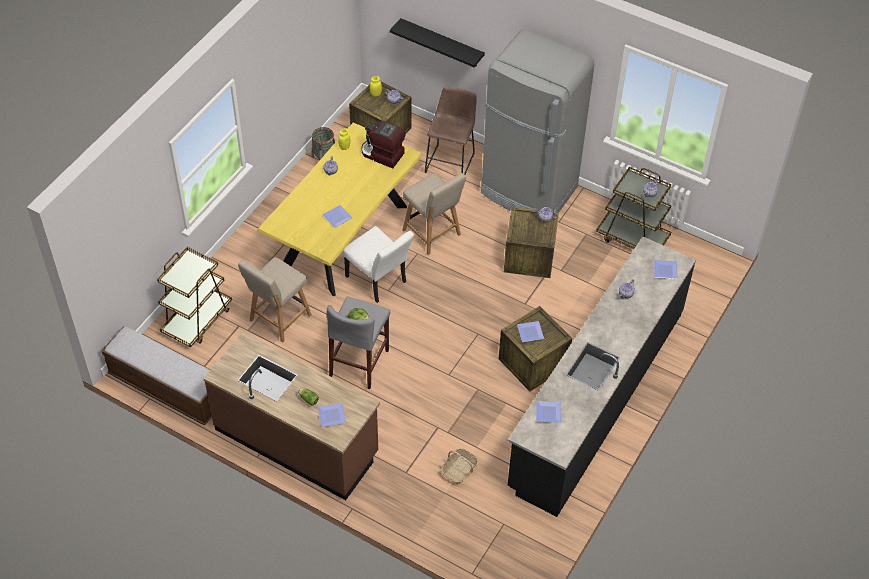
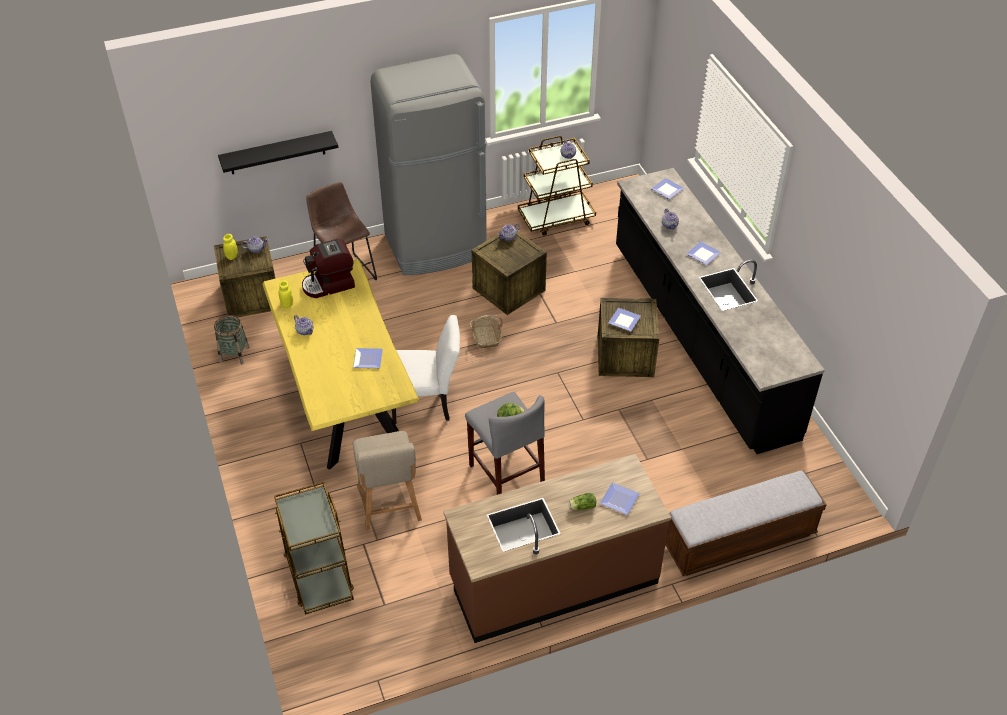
camera: 50 degrees left, 5 degrees down
bench [101,326,212,425] -> bench moved to [665,471,827,576]
beige chair [402,173,466,255] -> none
basket [441,448,479,484] -> basket moved to [470,315,503,348]
plate [536,401,561,423] -> plate moved to [686,241,721,265]

